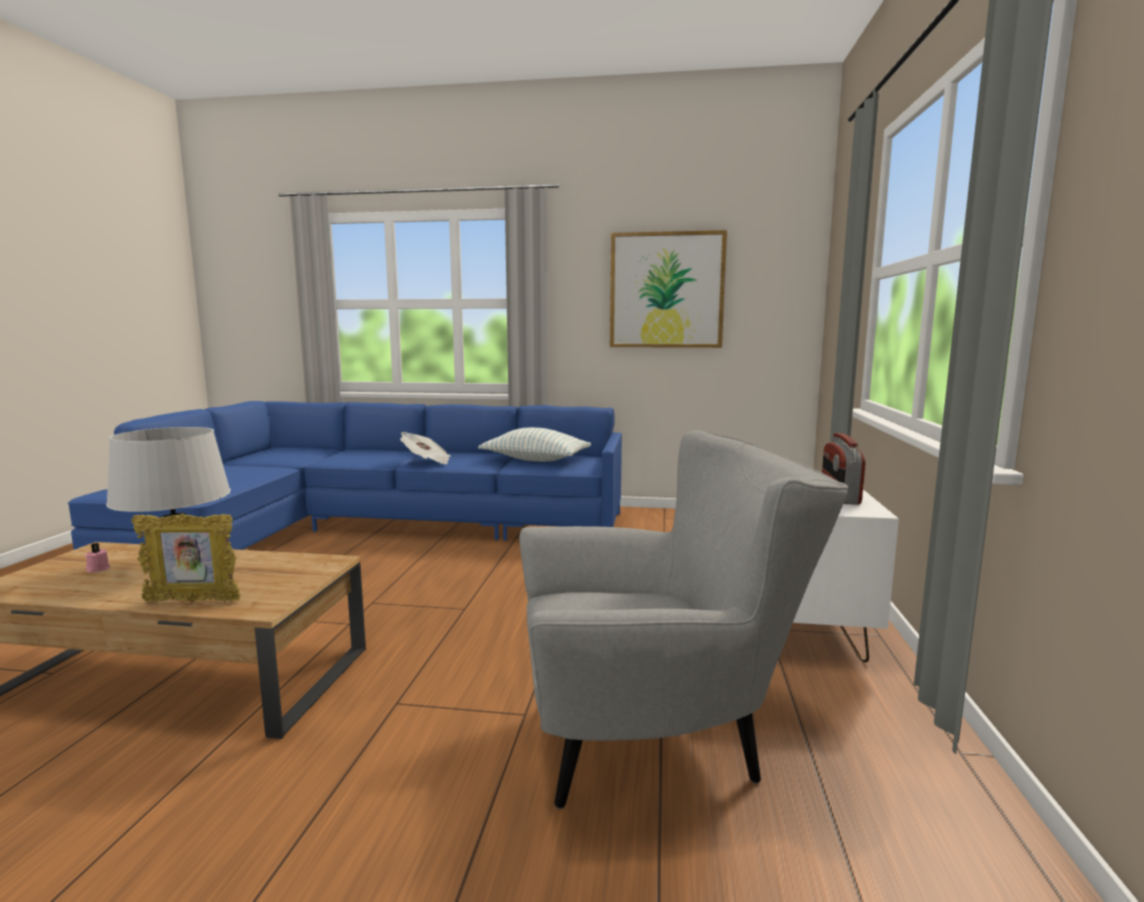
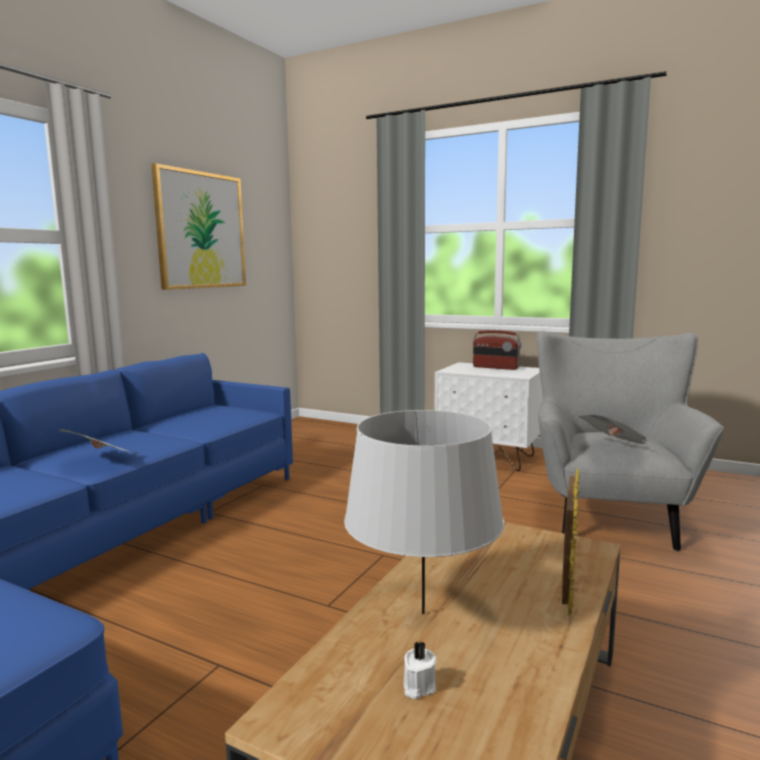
camera: 70 degrees left, 0 degrees up
pink candle [85,543,110,573] -> white candle [404,641,437,699]
pillow [478,427,591,462] -> none
none -> newspaper [579,415,648,444]

